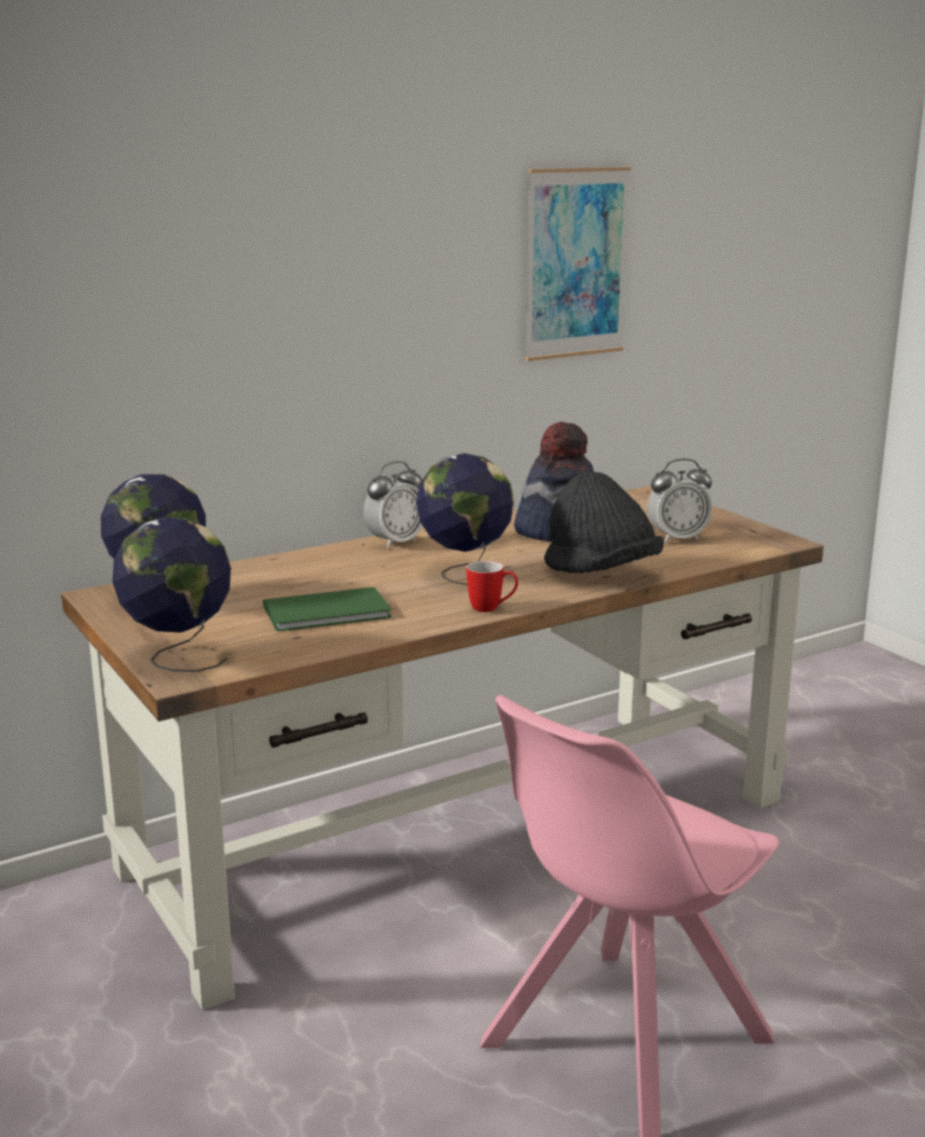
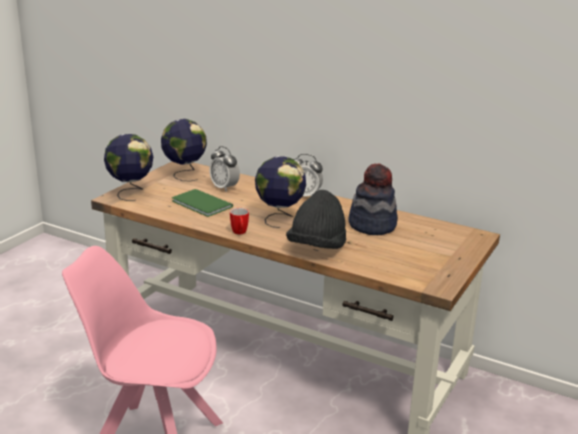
camera: 60 degrees right, 5 degrees up
picture [525,167,631,361] -> none
alarm clock [647,459,712,543] -> alarm clock moved to [209,146,240,192]

